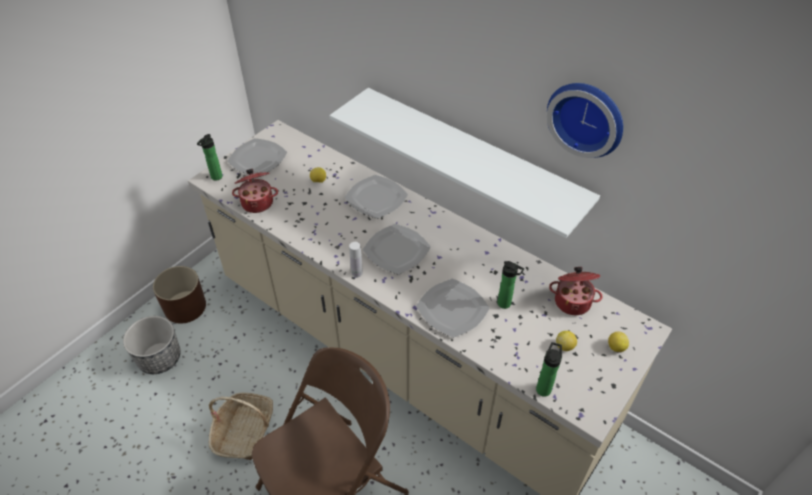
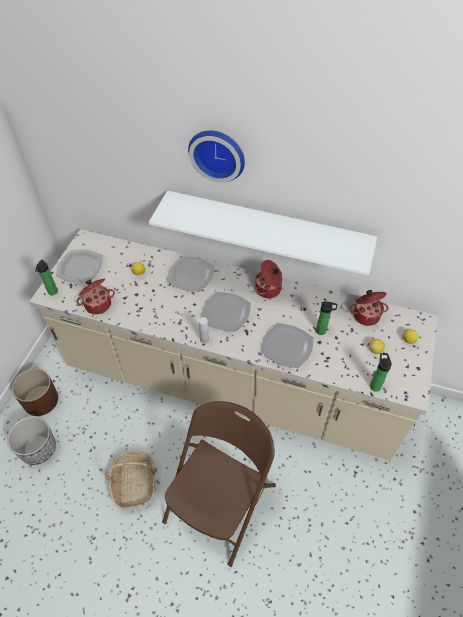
camera: 20 degrees left, 5 degrees up
wall clock [547,83,623,158] -> wall clock moved to [188,130,245,183]
none -> cooking pot [255,260,282,298]

